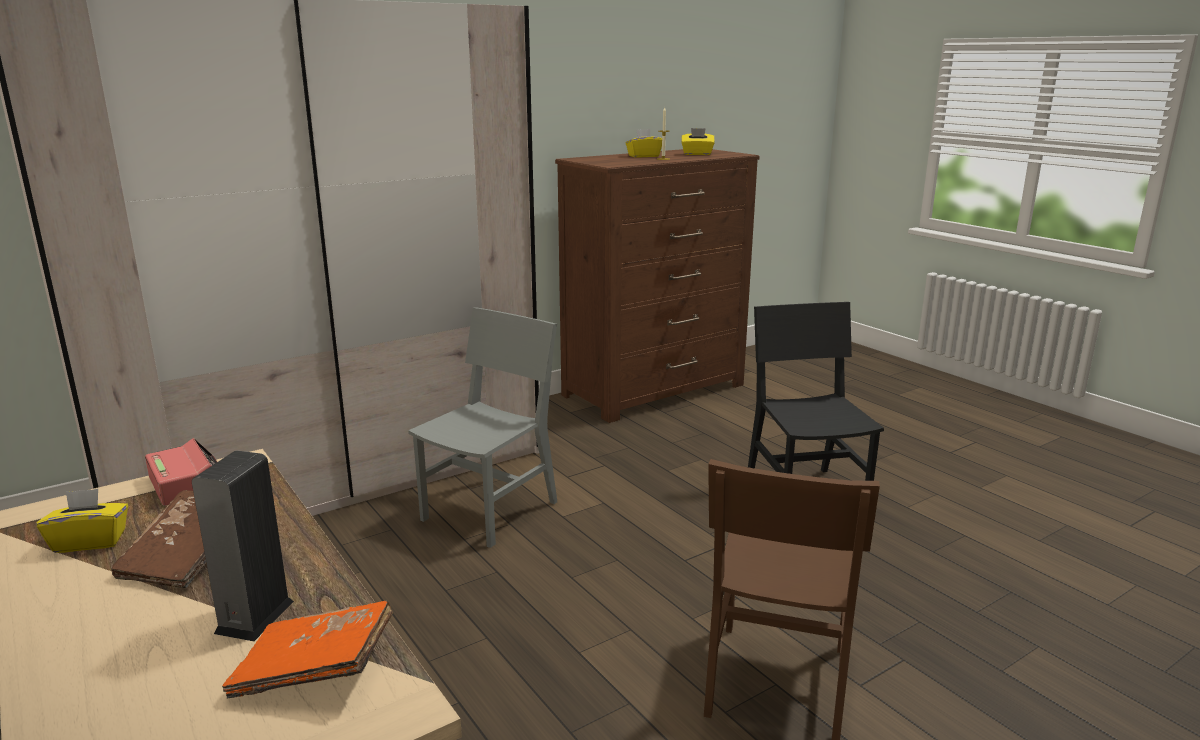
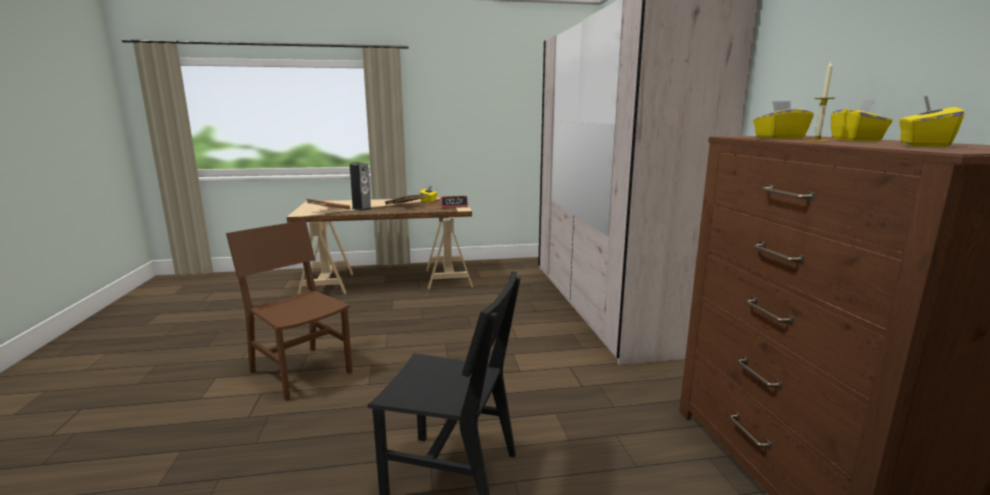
camera: 115 degrees right, 5 degrees down
grey chair [408,307,557,548] -> none
none -> yellow tissue box [753,101,814,139]

